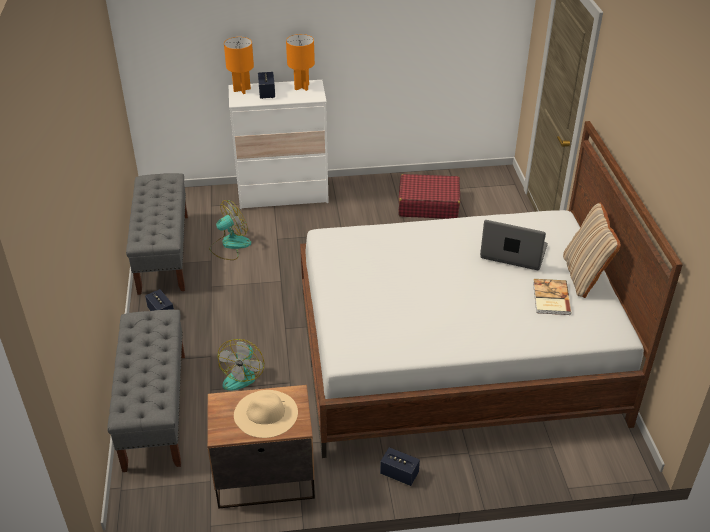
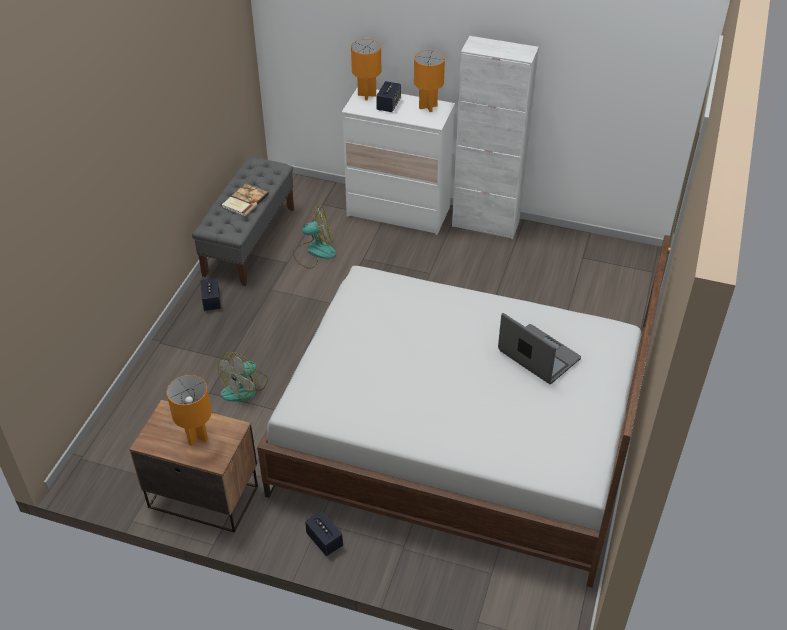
camera: 25 degrees right, 5 degrees up
grey bench [107,310,185,472] -> none
beige hat [234,390,298,438] -> orange table lamp [167,375,212,446]
red suitcase [398,174,460,219] -> none
book [533,279,571,315] -> book moved to [222,183,269,217]
beige pillow [563,203,621,298] -> none
none -> white cabinet [452,36,539,239]

